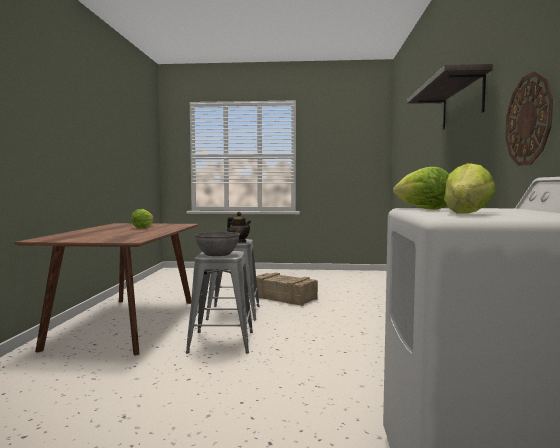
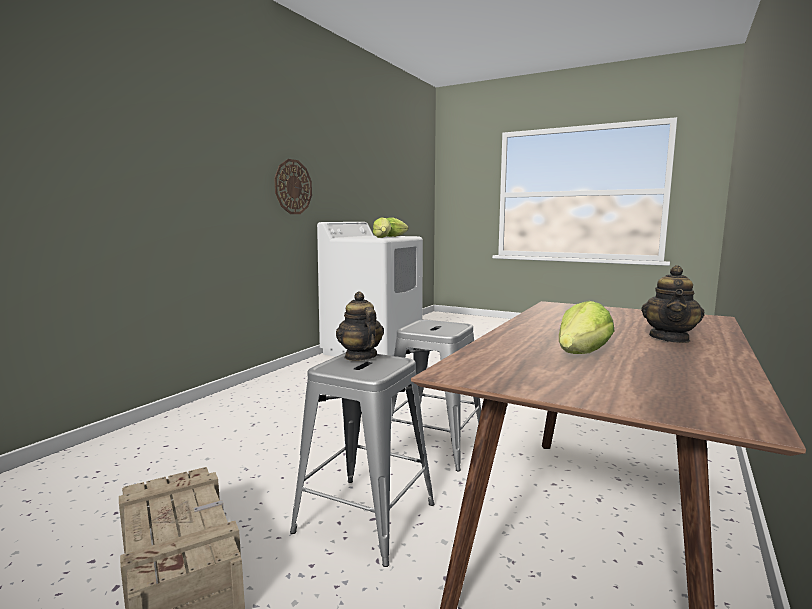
camera: 155 degrees left, 5 degrees up
grey bowl [195,232,240,256] -> none
shelf [407,64,493,129] -> none
none -> teapot [641,265,705,343]

